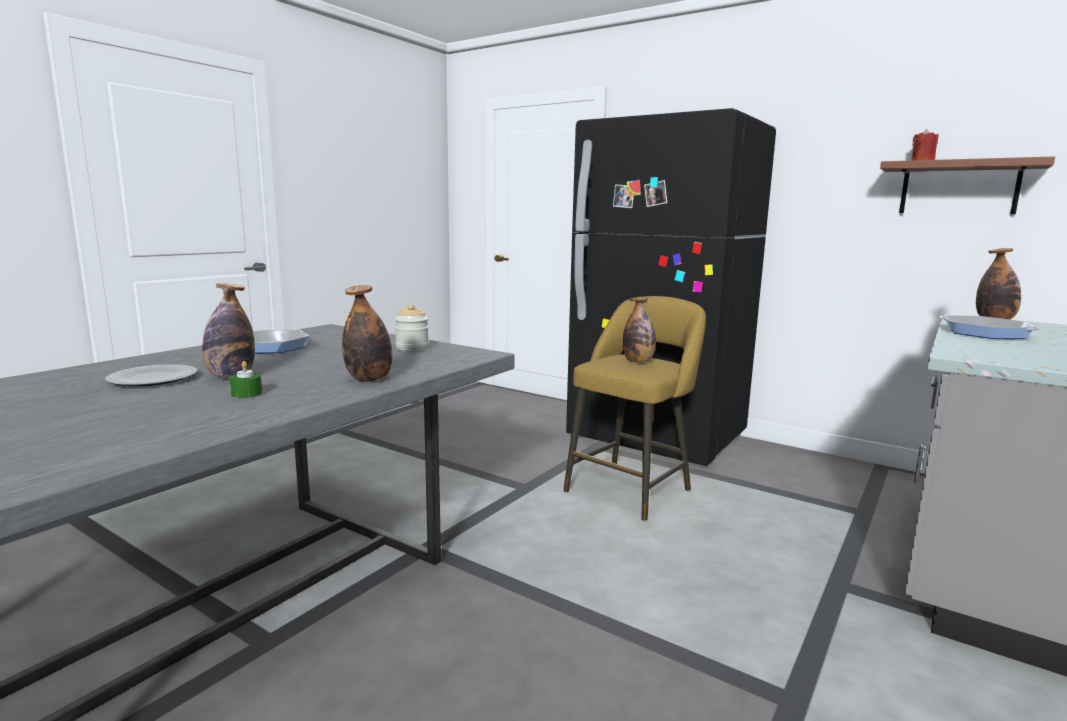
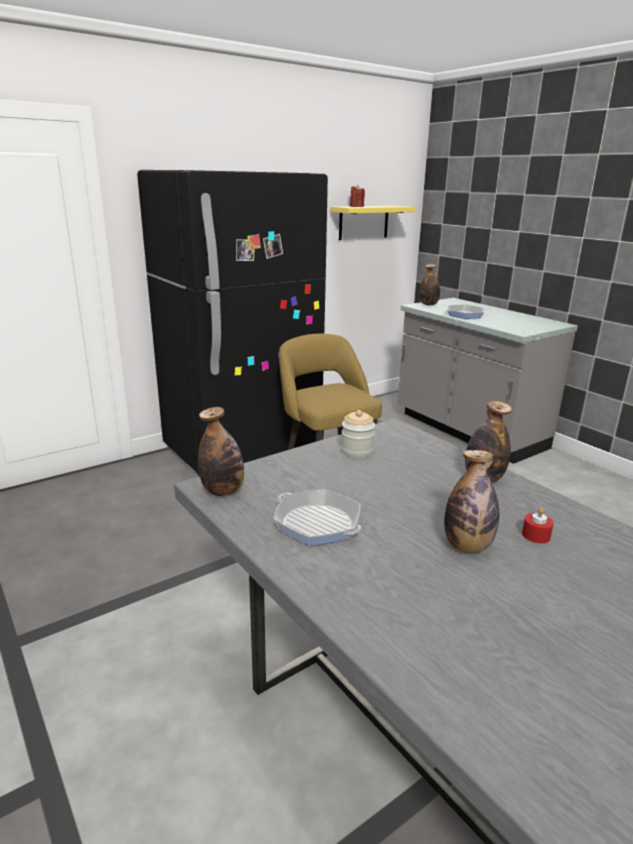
camera: 70 degrees left, 10 degrees up
plate [105,364,197,387] -> none
green candle [230,361,262,398] -> red candle [522,507,554,543]
bottle [623,297,656,362] -> bottle moved to [198,407,244,496]
brown shelf [880,156,1055,214] -> yellow shelf [330,206,416,240]

